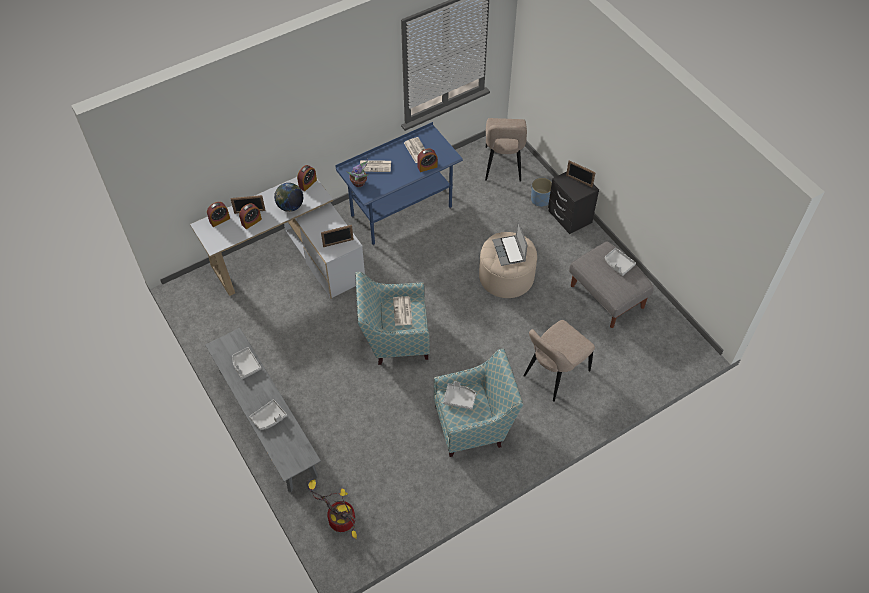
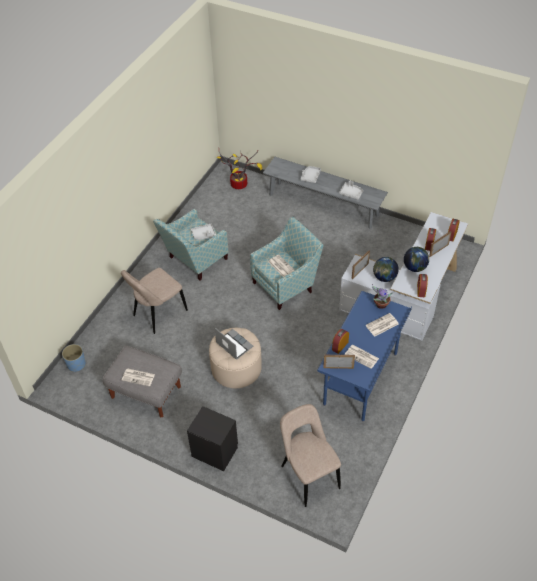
camera: 150 degrees right, 5 degrees down
beige chair [524,320,595,402] -> beige chair turned 150 degrees counterclockwise [121,268,188,334]
blue planter [531,178,552,207] -> blue planter moved to [62,344,86,372]
picture frame [566,160,596,187] -> picture frame moved to [323,355,355,369]
grey tray [605,248,636,276] -> newspaper [122,368,155,386]
none -> globe [373,257,399,282]

